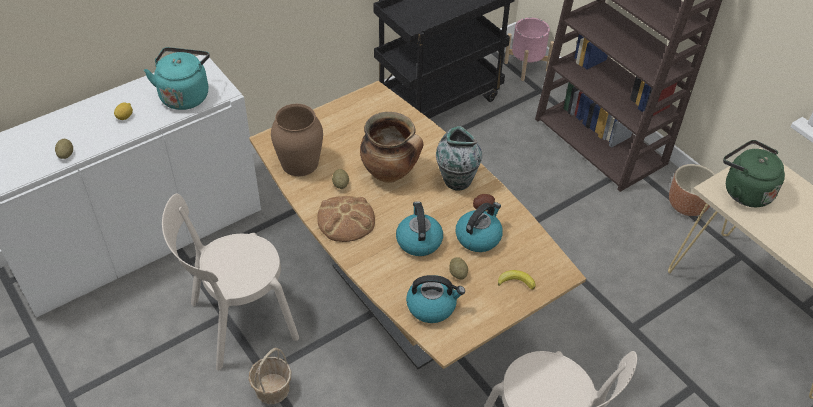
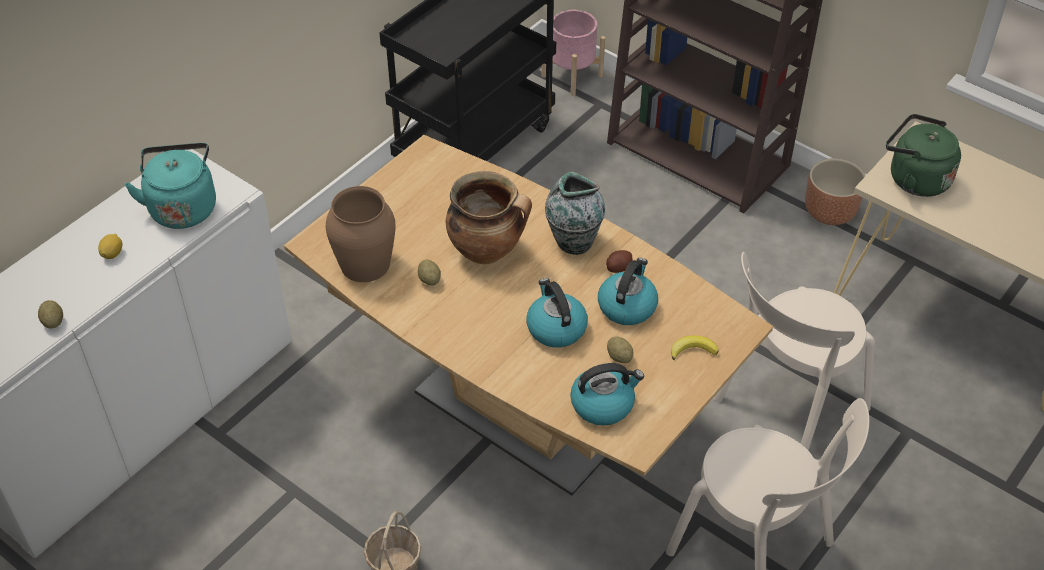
camera: 15 degrees left, 0 degrees up
beige chair [162,194,299,371] -> beige chair moved to [713,252,875,451]
bread [317,196,375,242] -> none

